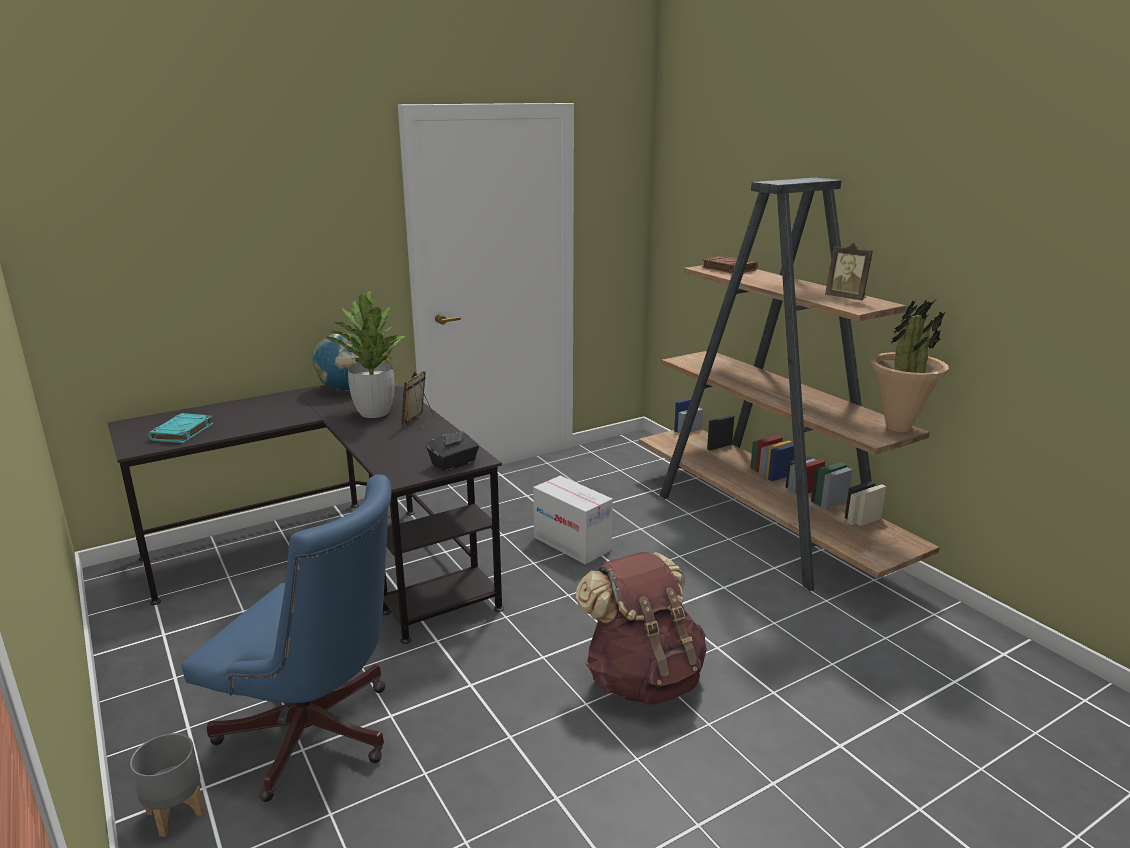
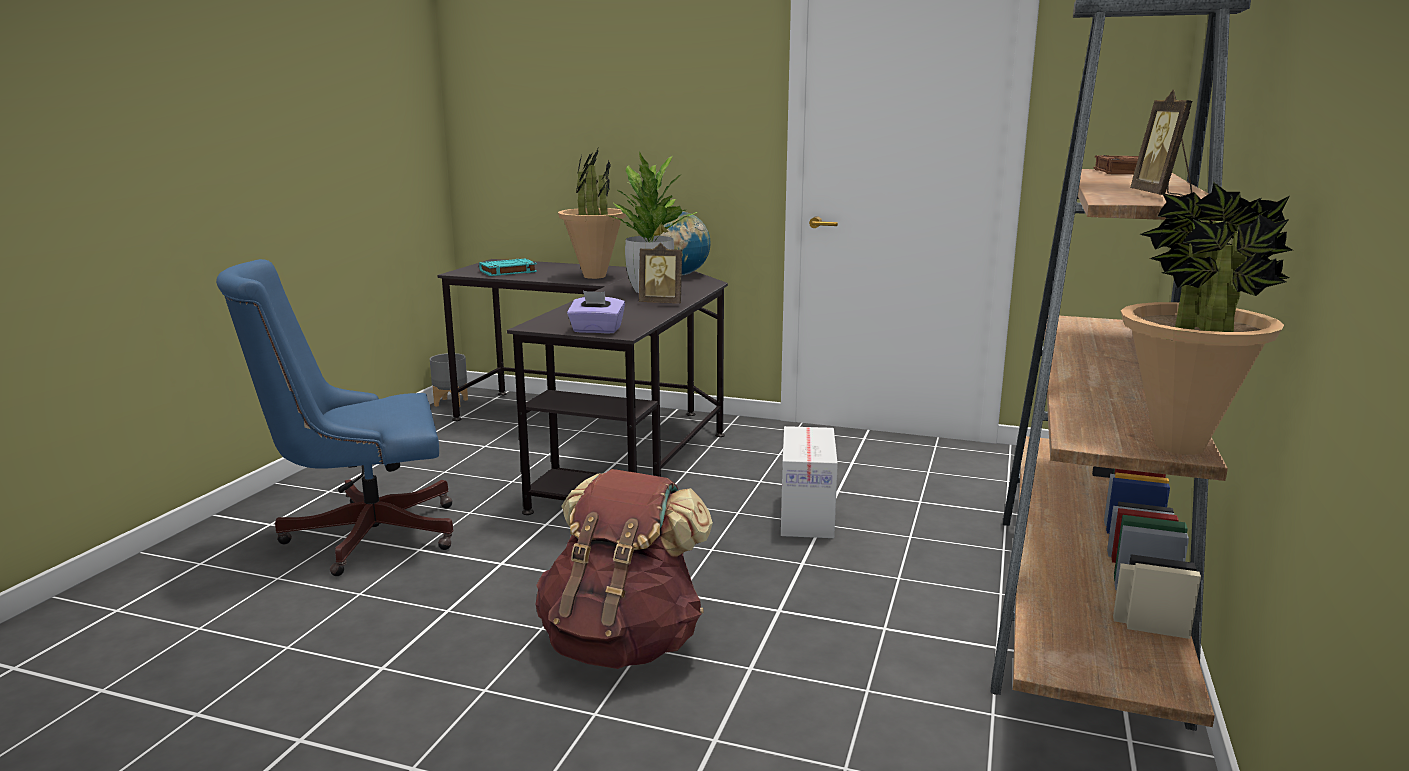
camera: 50 degrees right, 5 degrees down
grey planter [130,733,205,836] -> grey planter moved to [430,353,468,407]
blue office chair [181,474,391,802] -> blue office chair turned 90 degrees clockwise [216,259,454,576]
picture frame [401,371,434,428] -> picture frame turned 150 degrees counterclockwise [639,243,682,303]
black tissue box [426,430,479,471] -> purple tissue box [567,291,625,334]
none -> potted plant [558,149,626,279]

